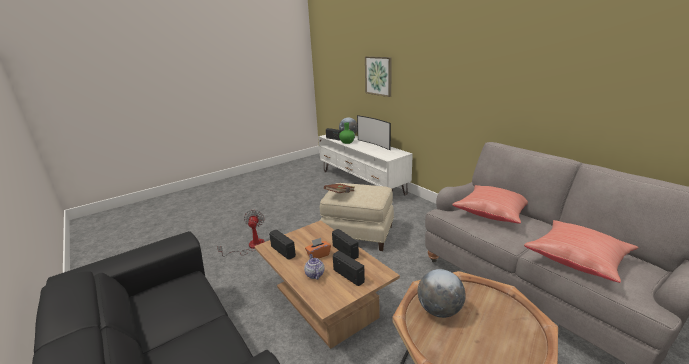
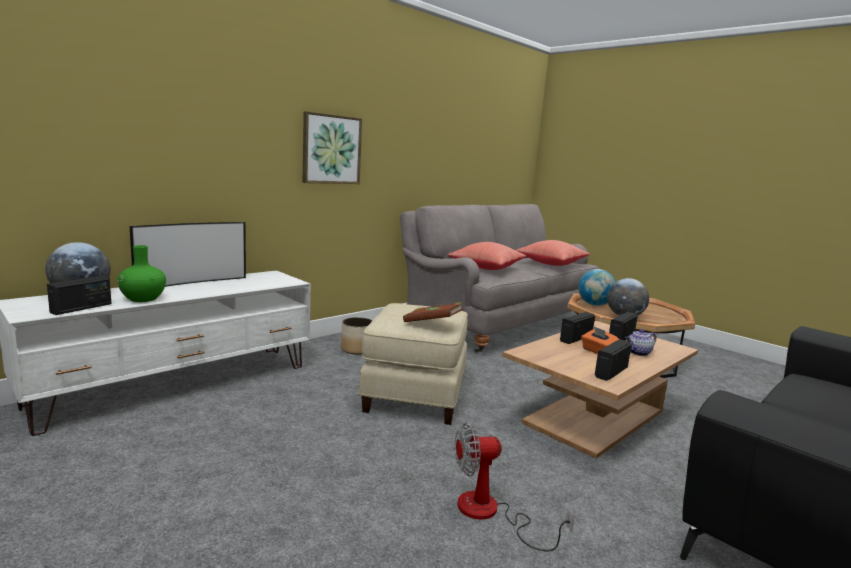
camera: 100 degrees left, 10 degrees down
picture [365,56,392,97] -> picture moved to [303,111,362,184]
none -> planter [341,317,372,354]
none -> globe [578,269,616,306]

